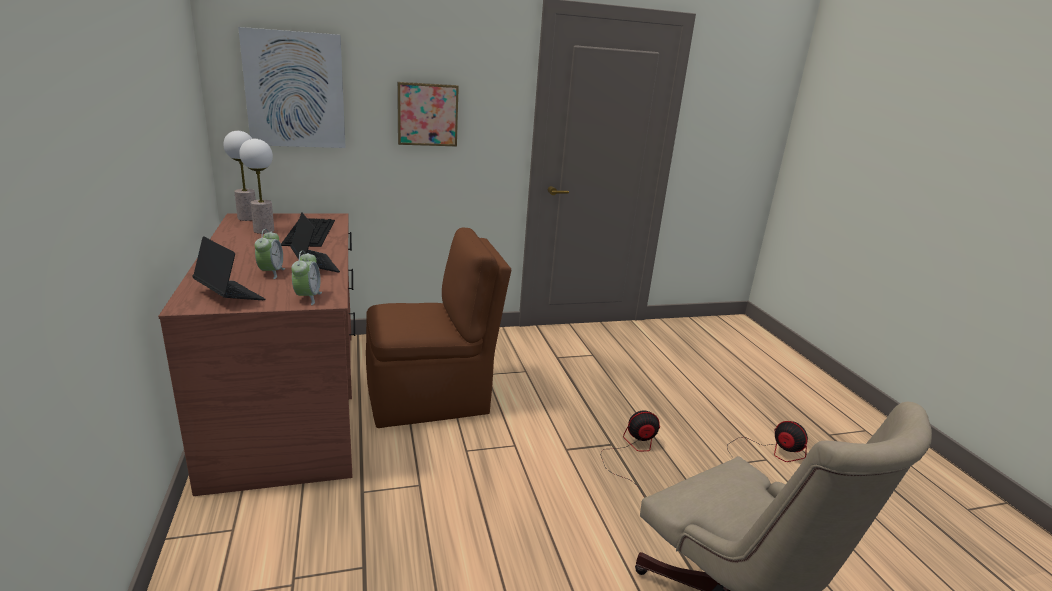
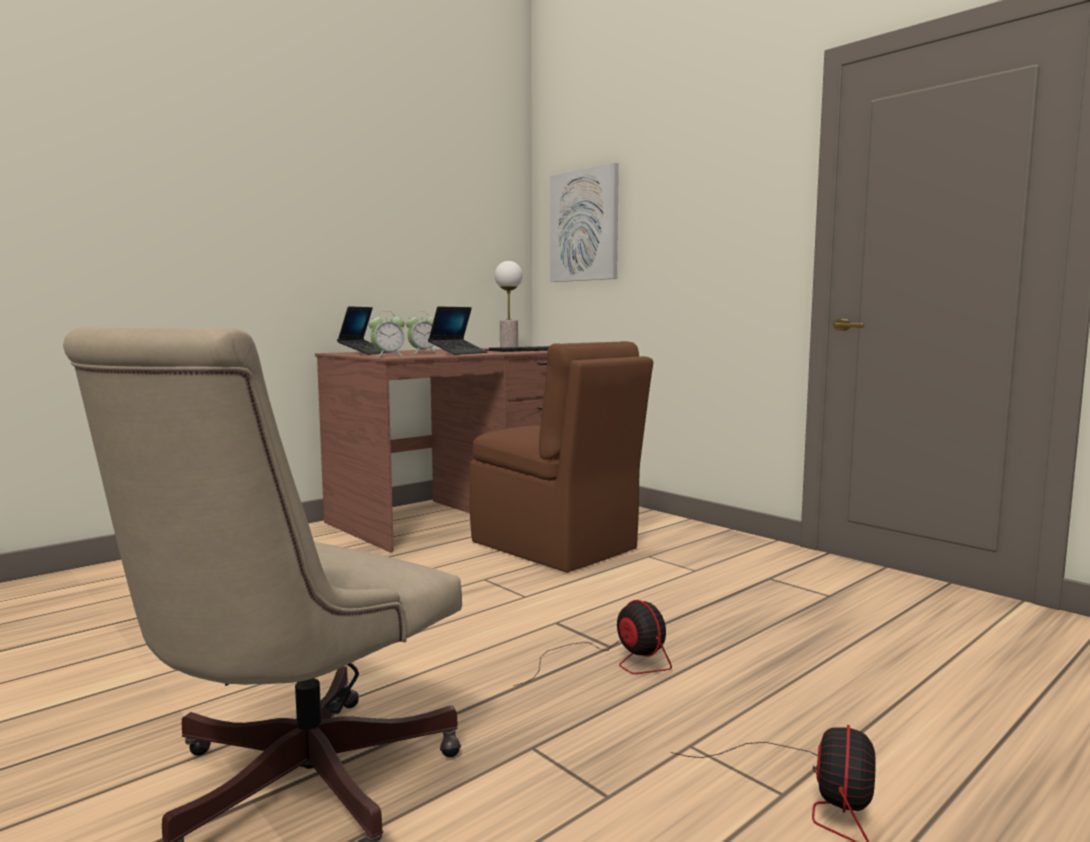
camera: 65 degrees right, 15 degrees down
table lamp [224,131,256,221] -> none
picture [397,82,459,146] -> none

